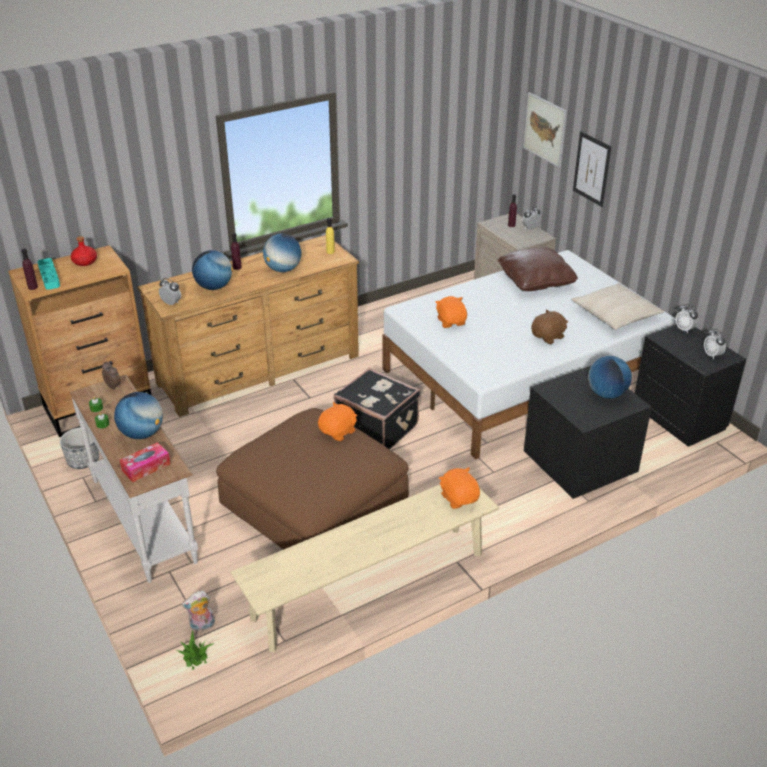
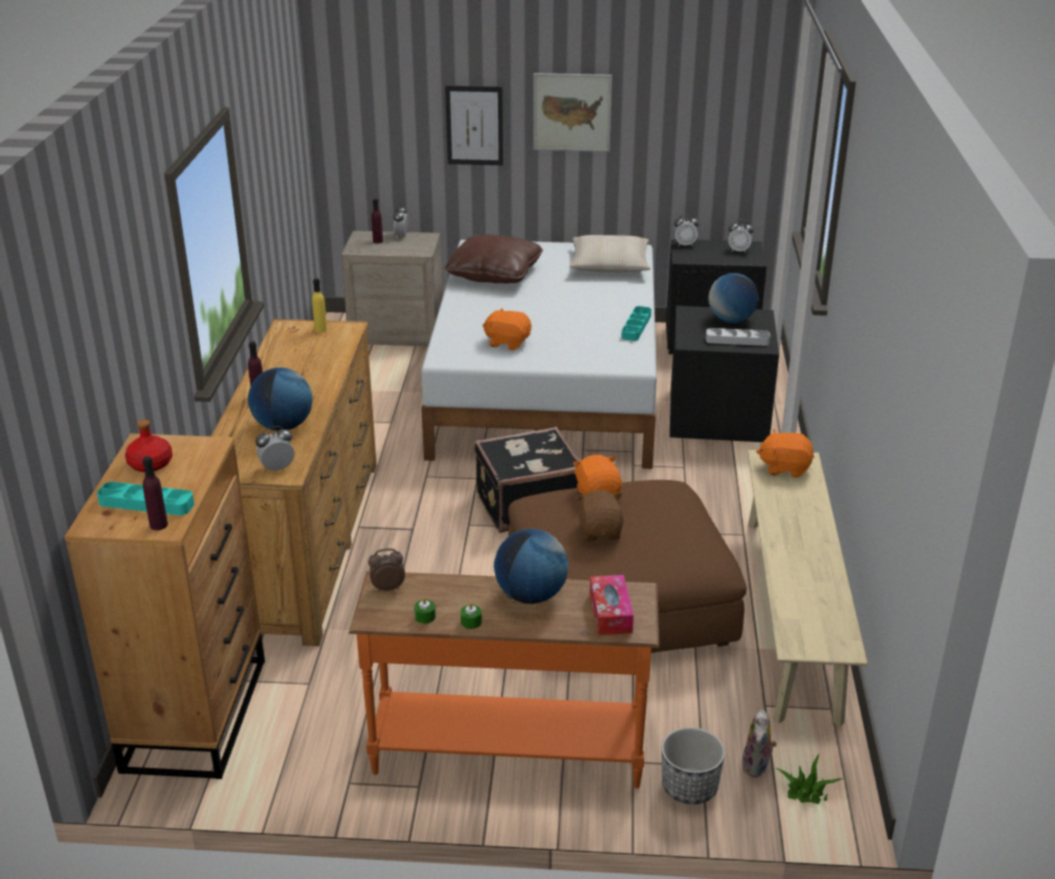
camera: 55 degrees left, 5 degrees down
planter [60,427,99,469] -> planter moved to [662,727,725,804]
white console table [70,375,198,583] -> orange console table [349,571,659,788]
globe [263,233,302,272] -> none
picture [523,92,567,168] -> picture moved to [534,73,612,152]
brown plush toy [531,309,568,344] -> brown plush toy moved to [575,490,624,541]
none -> turquoise tray [621,306,651,341]
none -> grey tray [706,328,770,346]

